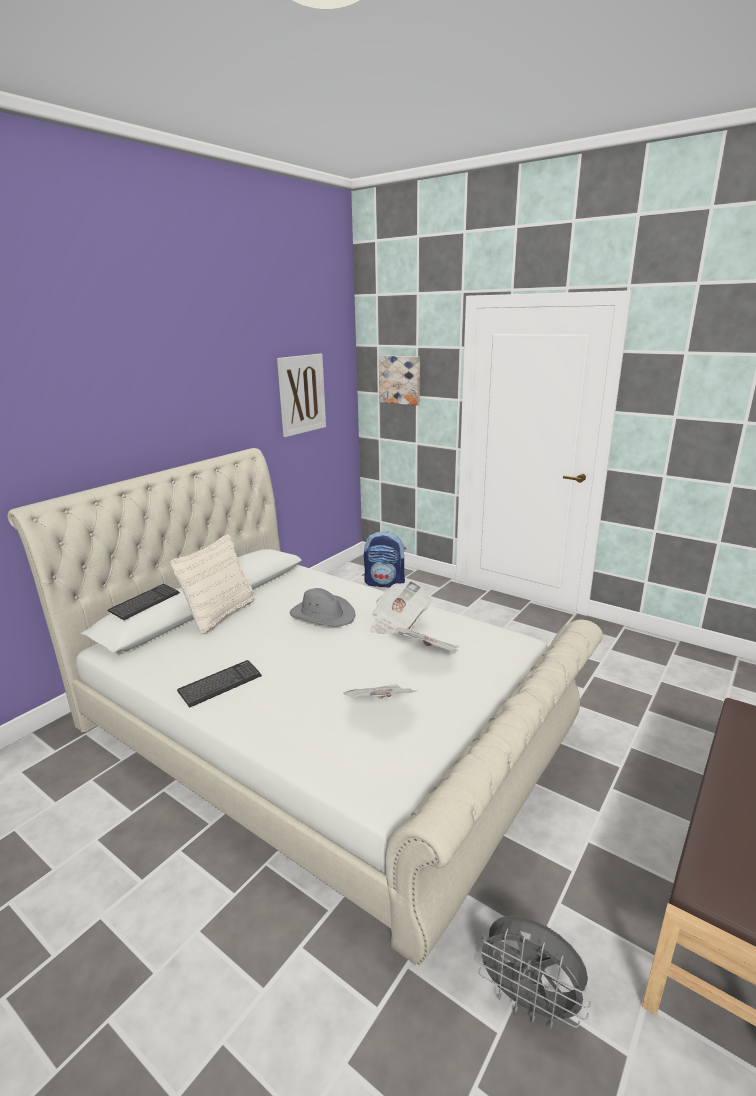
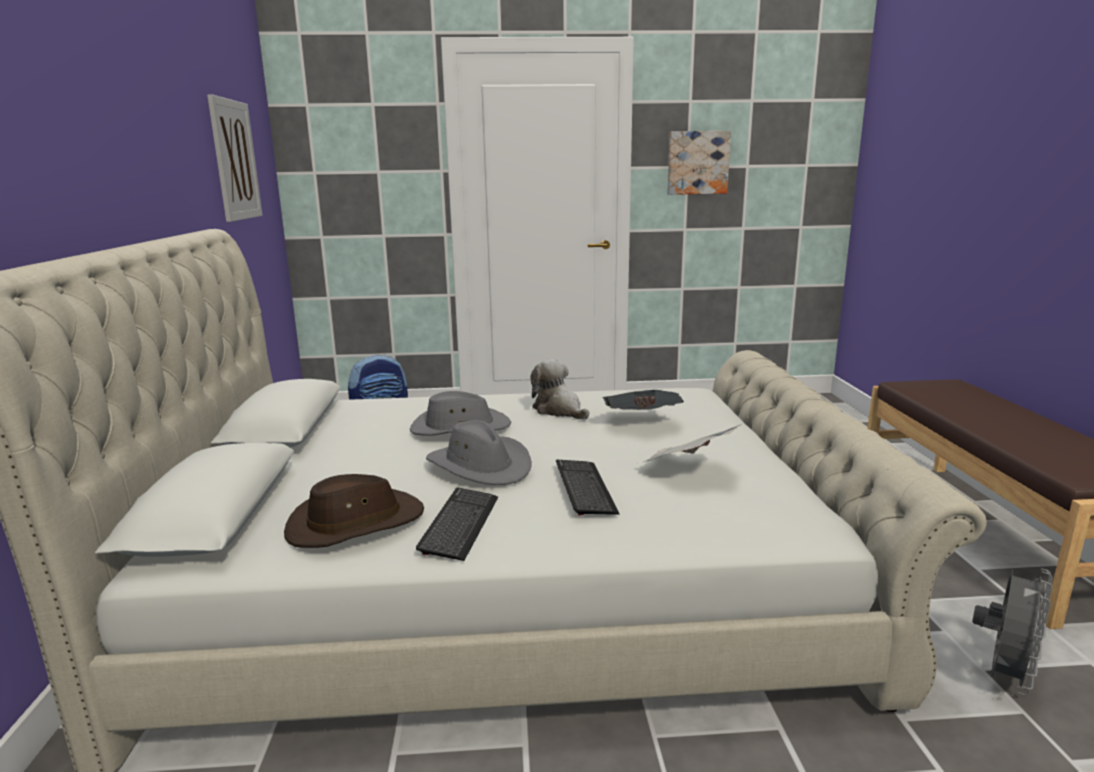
camera: 40 degrees left, 5 degrees down
keyboard [108,584,180,620] -> keyboard moved to [556,460,620,516]
beige pillow [170,534,255,635] -> none
newspaper [370,581,430,635] -> plush toy [530,359,589,419]
picture [379,355,420,406] -> picture moved to [667,131,731,195]
grey fan [474,916,591,1029] -> grey fan turned 45 degrees counterclockwise [972,568,1052,696]
none -> brown hat [284,474,424,548]
none -> grey hat [426,420,532,485]

